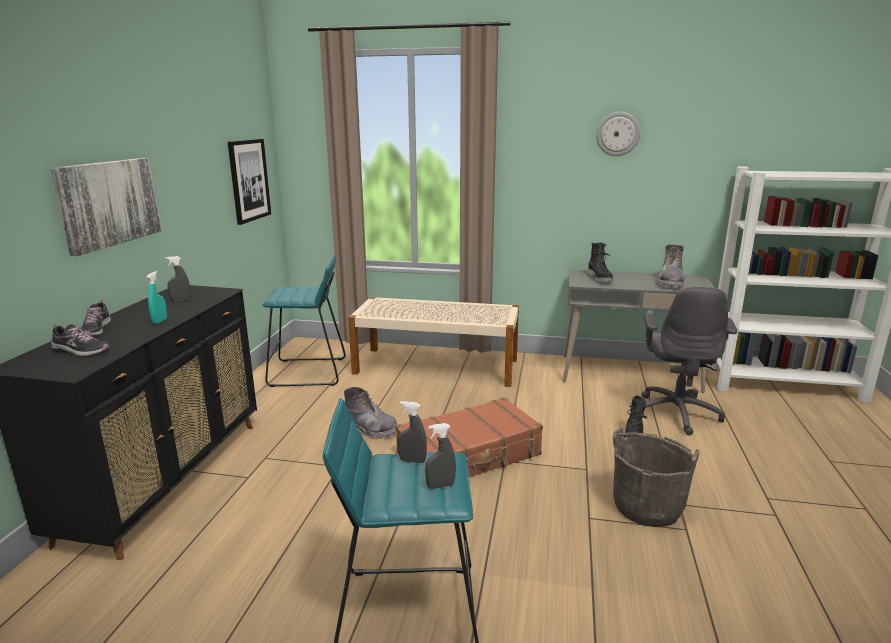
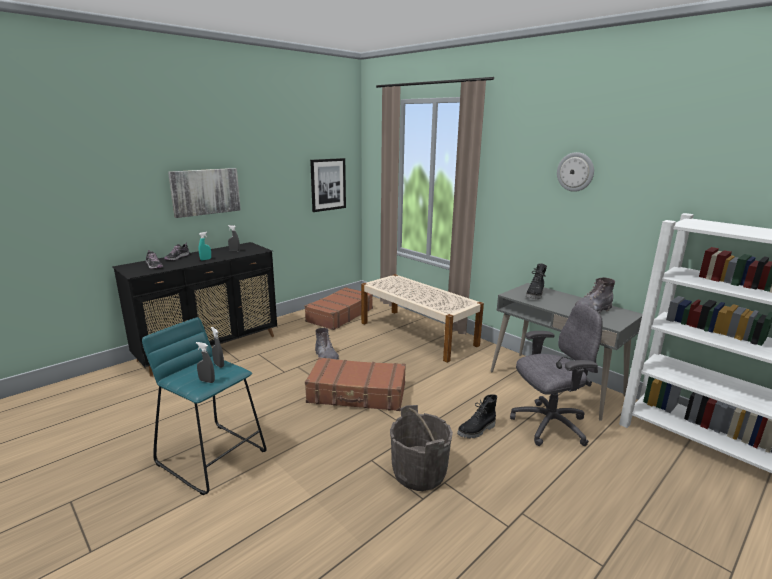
camera: 35 degrees right, 0 degrees up
turquoise stool [262,256,346,387] -> brown suitcase [305,287,373,330]
grey office chair [641,286,737,436] -> grey office chair turned 150 degrees counterclockwise [510,304,603,446]

